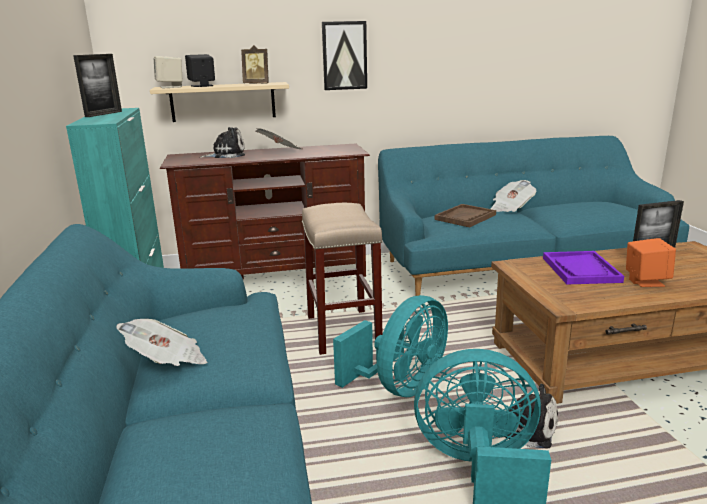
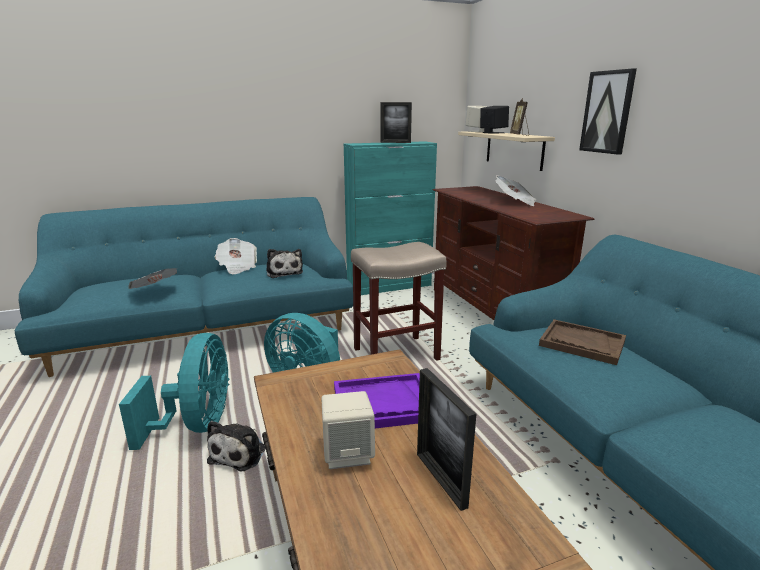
camera: 80 degrees right, 0 degrees up
plush toy [200,127,245,158] -> plush toy moved to [266,249,303,278]
newspaper [491,180,536,212] -> newspaper moved to [128,268,177,289]
orange speaker [626,238,676,287] -> beige speaker [321,391,375,469]

